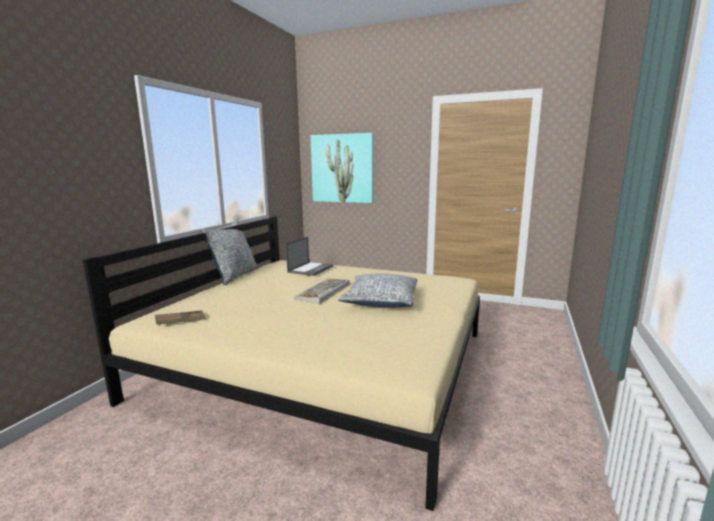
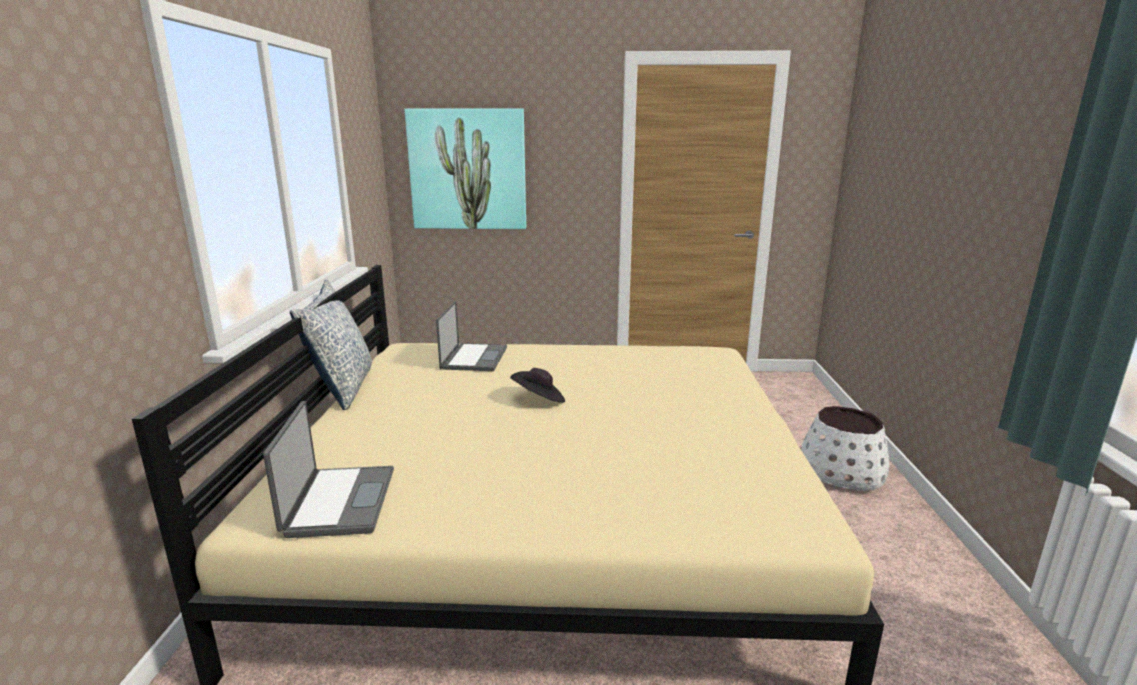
camera: 20 degrees left, 5 degrees up
brown tray [155,310,205,326] -> laptop [263,401,394,538]
keyboard [294,278,350,303] -> black hat [510,368,565,403]
pillow [338,274,417,307] -> none
none -> white planter [801,406,889,491]

